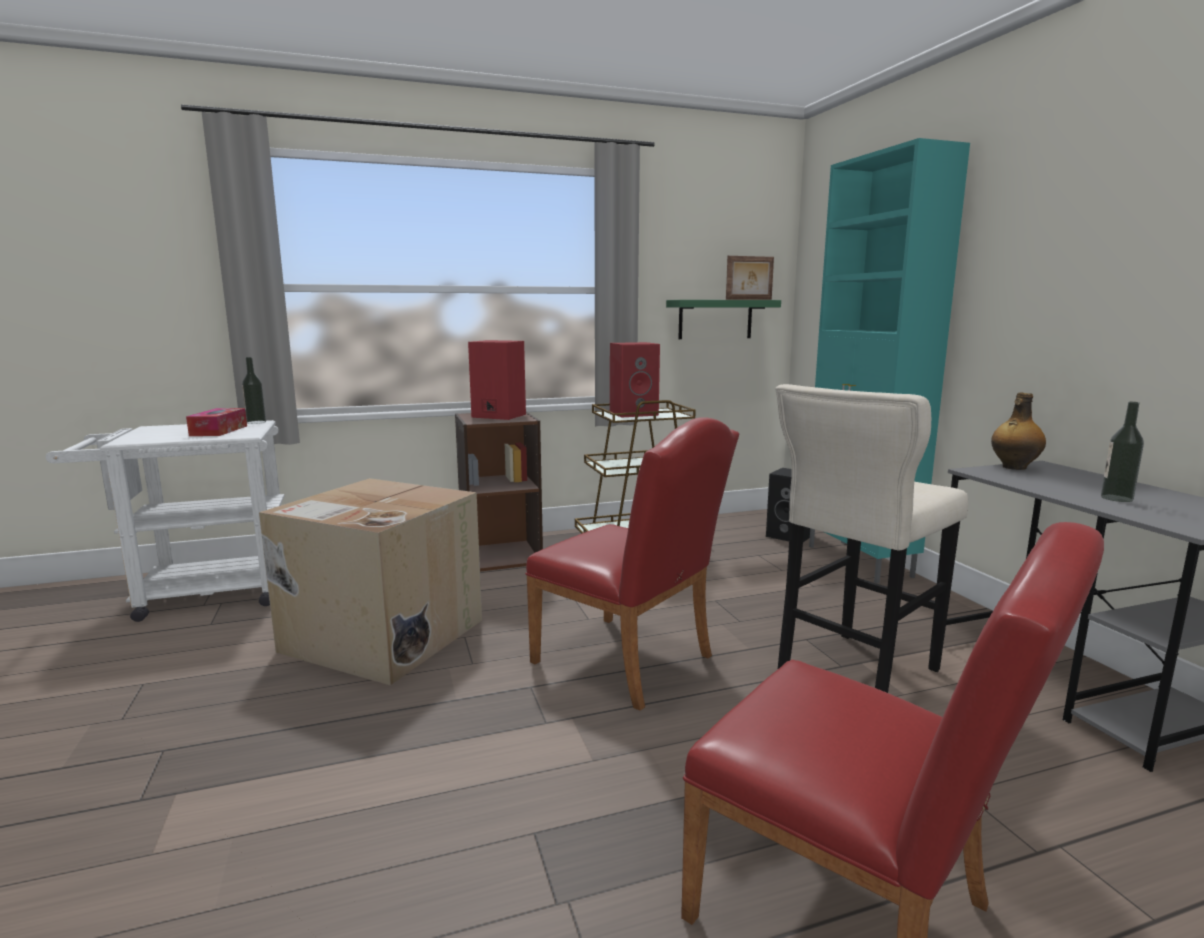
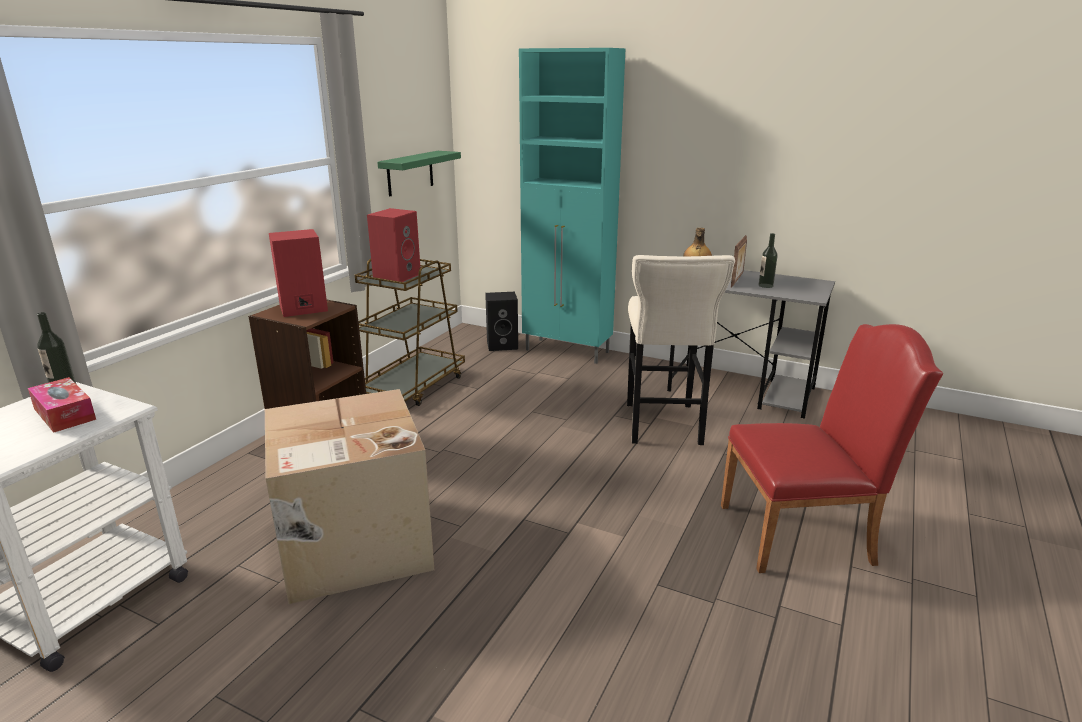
camera: 45 degrees left, 10 degrees up
red chair [525,417,739,711] -> none
picture frame [726,256,774,300] -> picture frame moved to [731,235,747,288]

